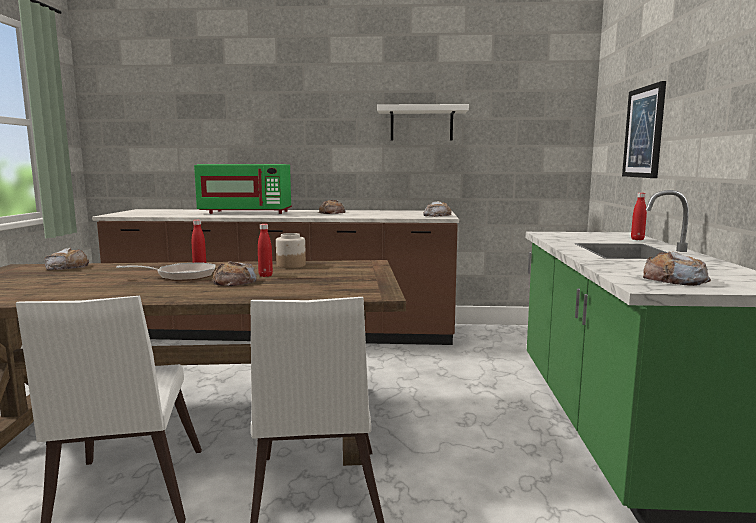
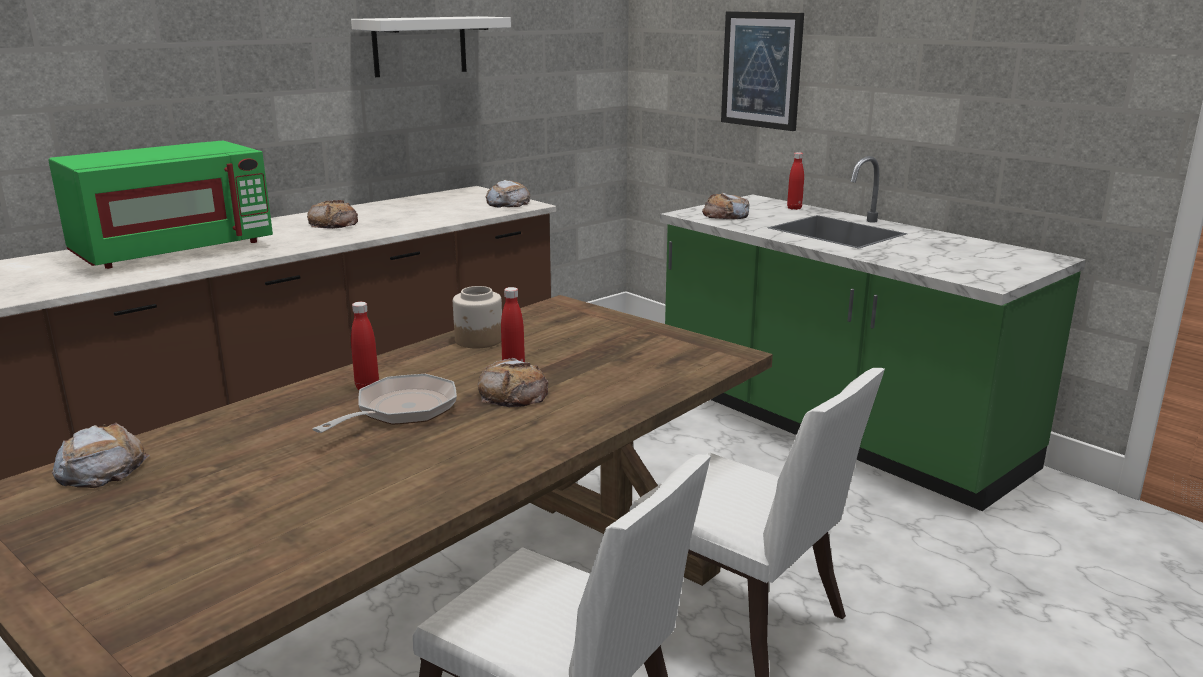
camera: 45 degrees left, 10 degrees up
bread [643,252,711,286] -> bread moved to [702,193,749,219]

